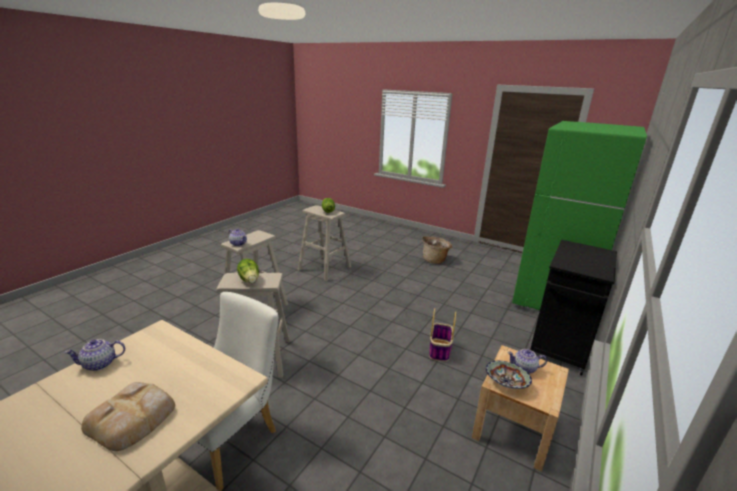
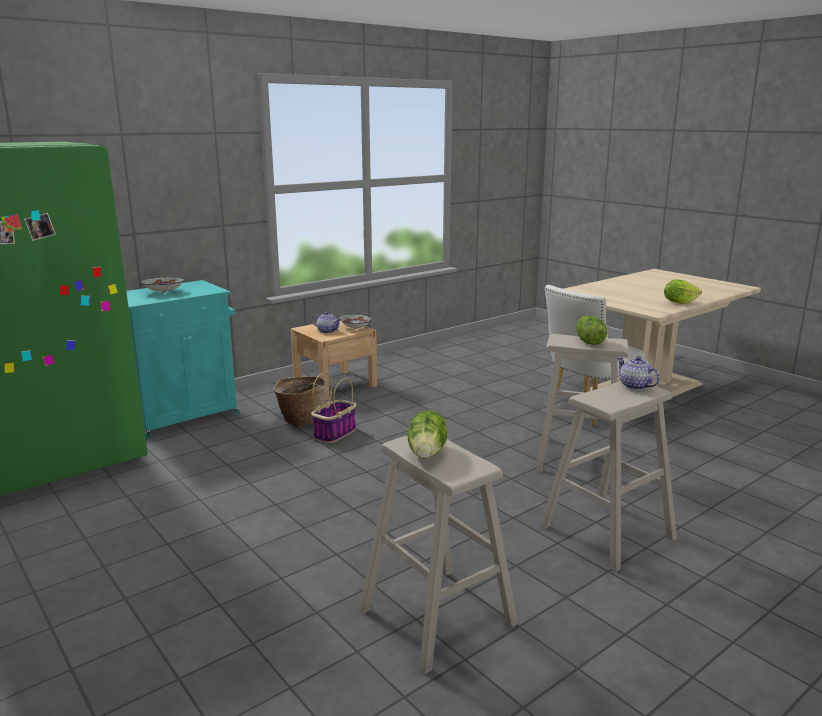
camera: 160 degrees left, 5 degrees down
teapot [64,339,125,371] -> lettuce [664,279,702,304]
bread [81,382,175,451] -> none
basket [422,236,452,264] -> basket moved to [273,376,326,427]
black cabinet [530,240,617,376] -> turquoise cabinet [126,280,239,440]
none -> bowl [140,278,185,293]

